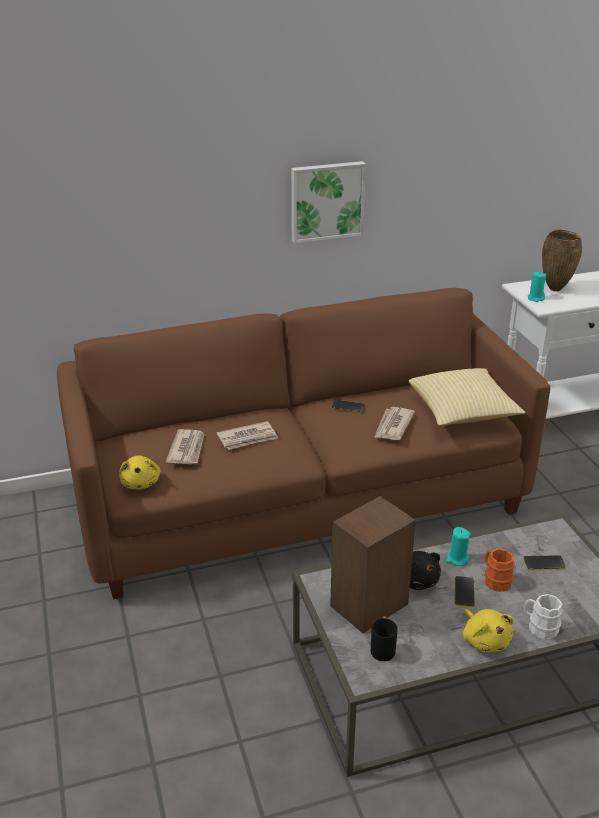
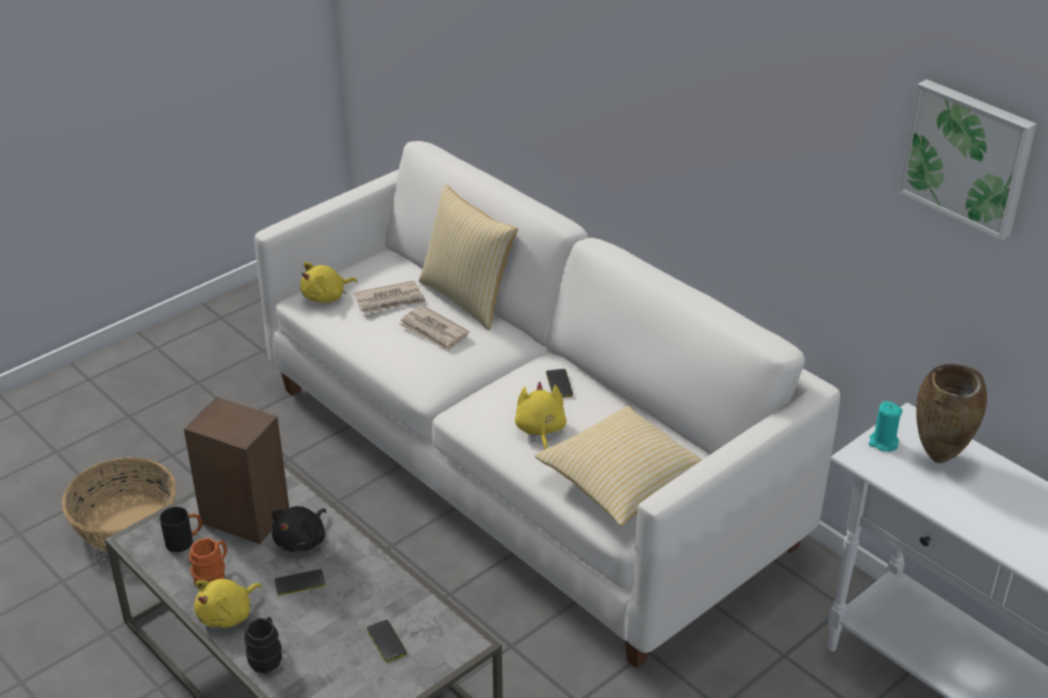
camera: 65 degrees right, 5 degrees up
brown sofa [57,288,550,599] -> white sofa [255,141,840,668]
picture [291,161,366,243] -> picture moved to [898,79,1037,240]
newspaper [374,407,415,440] -> yellow plush toy [515,381,567,450]
turquoise candle [446,527,471,566] -> none
orange mug [485,549,515,592] -> orange mug moved to [189,538,227,586]
white mug [524,594,563,640] -> black mug [244,617,282,673]
none -> basket [62,457,176,551]
none -> pillow [419,185,518,330]

